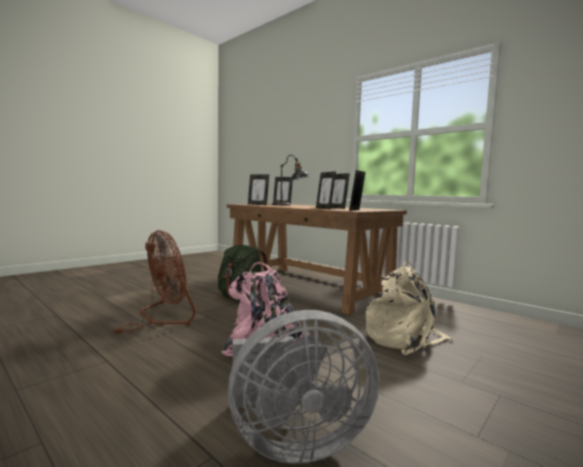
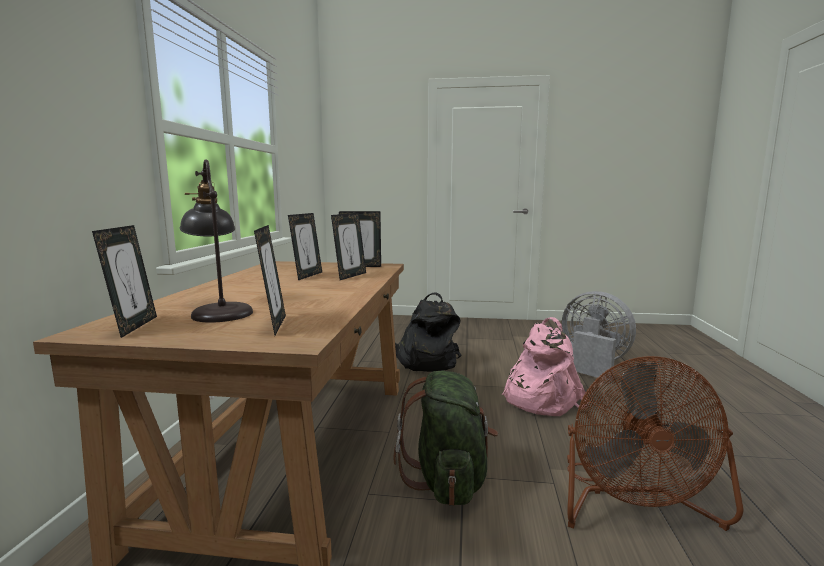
camera: 125 degrees left, 5 degrees up
brown fan [112,230,195,333] -> brown fan turned 105 degrees counterclockwise [567,356,743,531]
beige backpack [366,261,454,355] -> black backpack [395,292,462,372]

